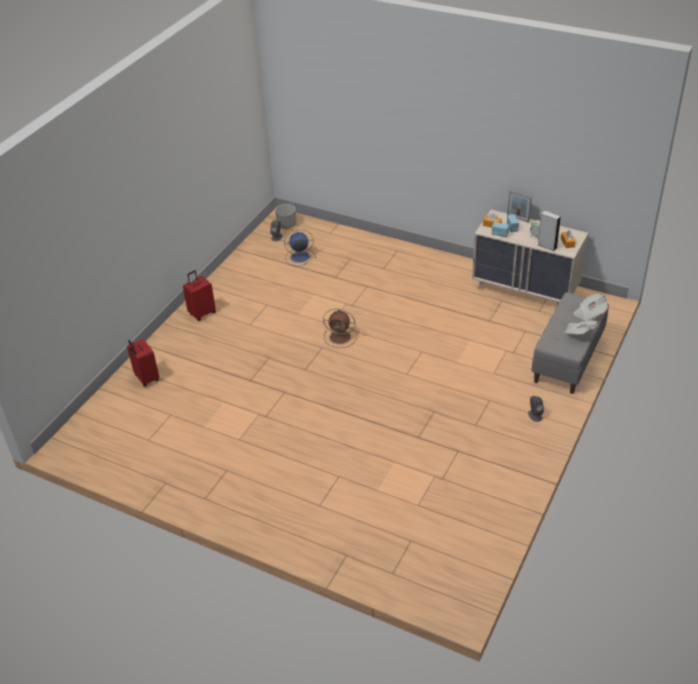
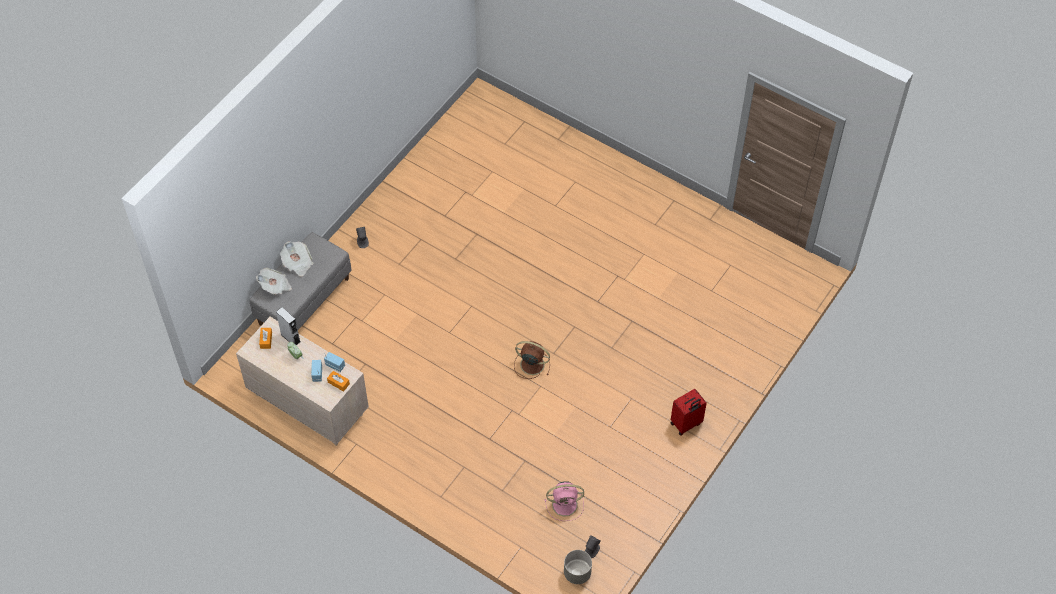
camera: 175 degrees left, 15 degrees up
red suitcase [127,339,160,387] -> none
blue fan [284,229,316,267] -> pink fan [545,481,584,521]
picture frame [507,191,532,223] -> none

